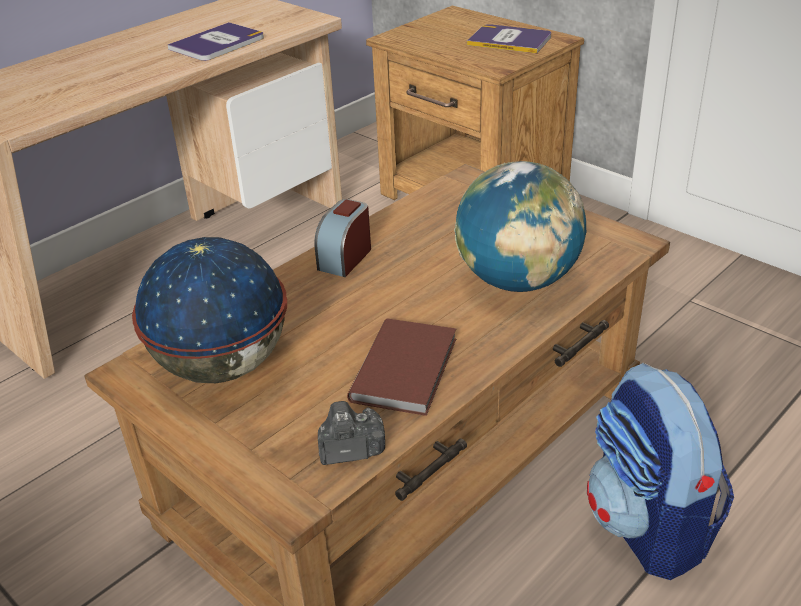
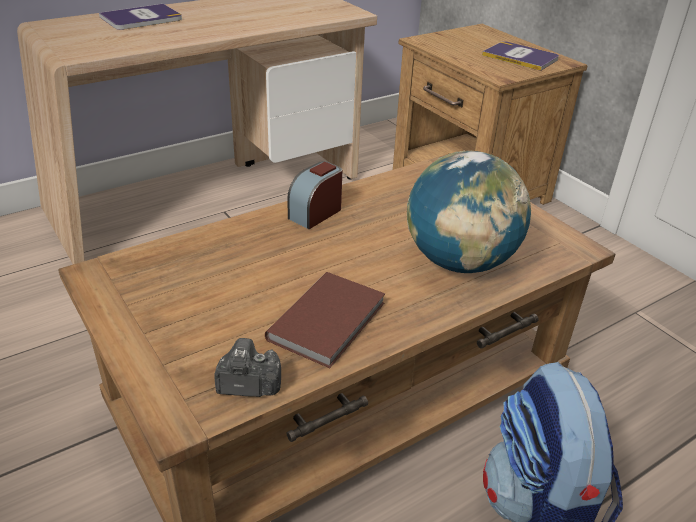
camera: 10 degrees right, 0 degrees up
globe [132,237,287,383] -> none
book [168,22,264,61] -> book moved to [99,4,182,30]

